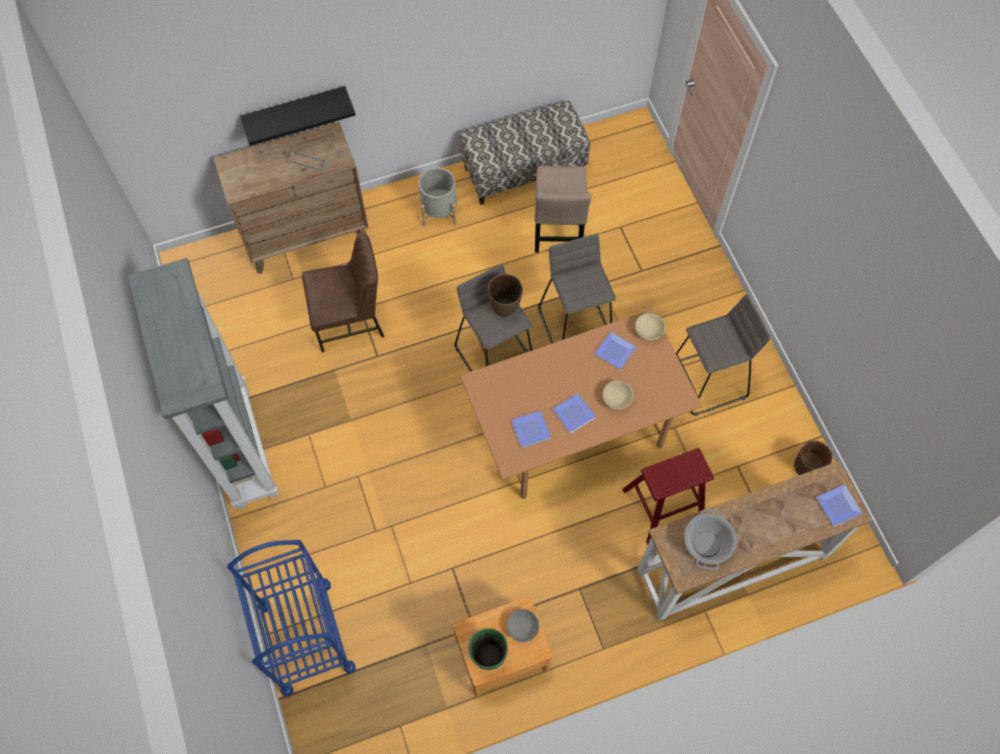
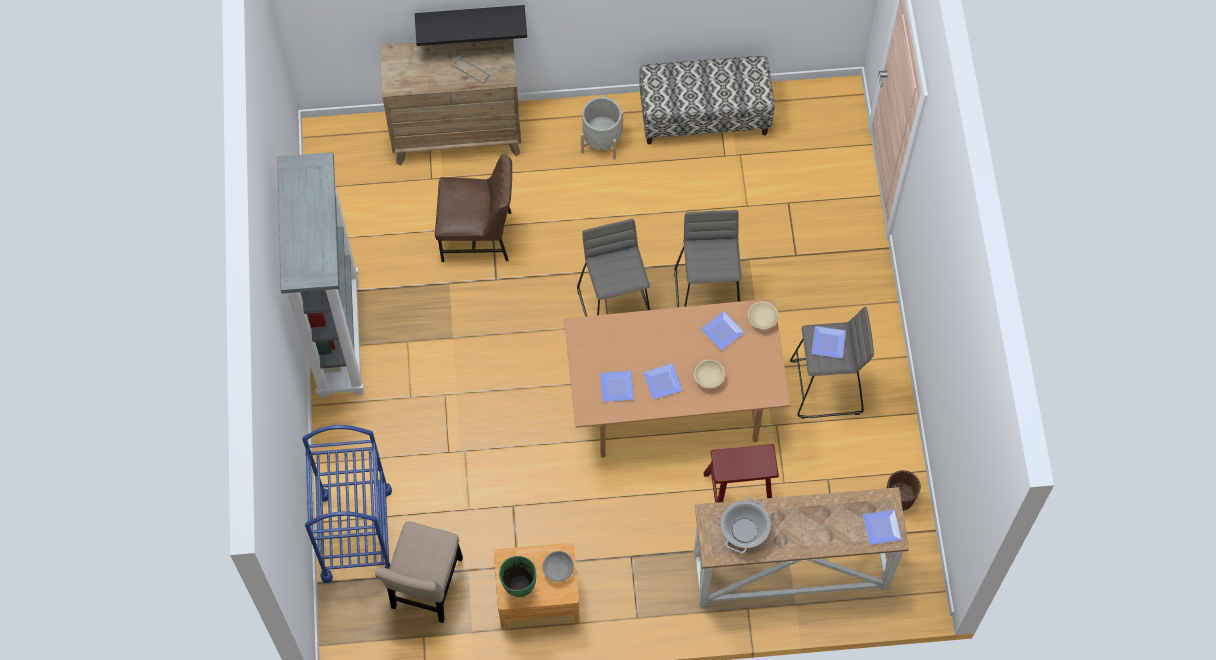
camera: 15 degrees right, 0 degrees up
brown vase [488,274,523,317] -> none
beige chair [535,166,592,253] -> beige chair moved to [375,521,463,623]
none -> plate [812,326,846,358]

